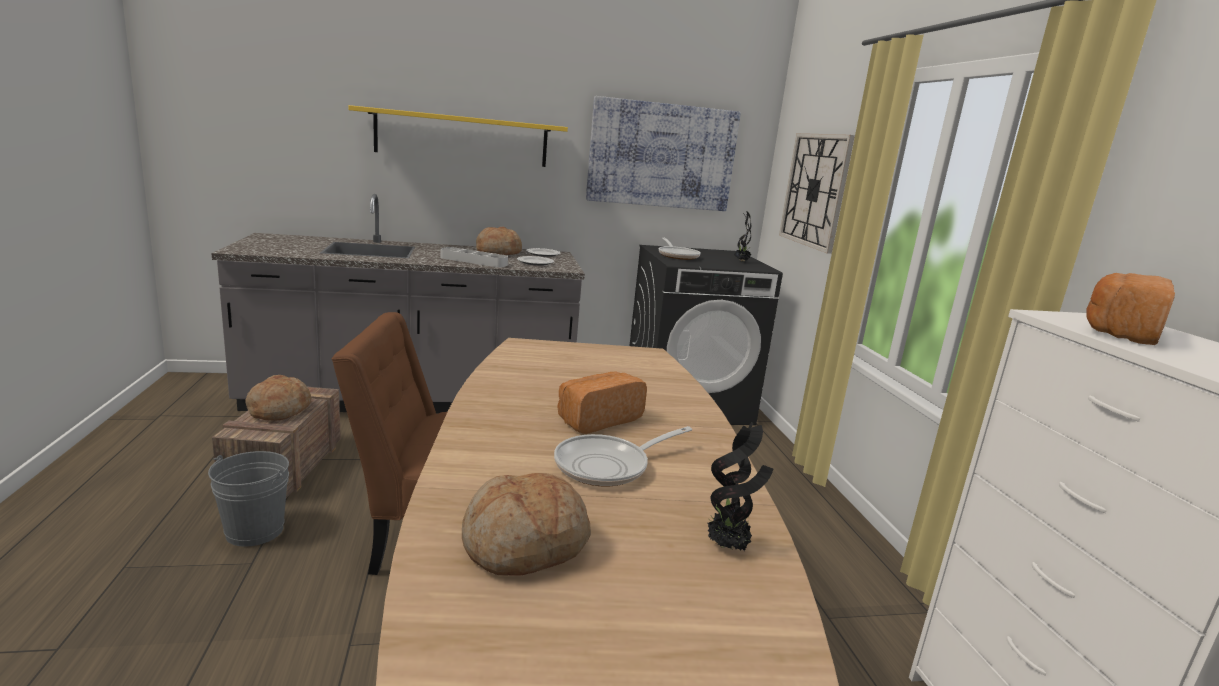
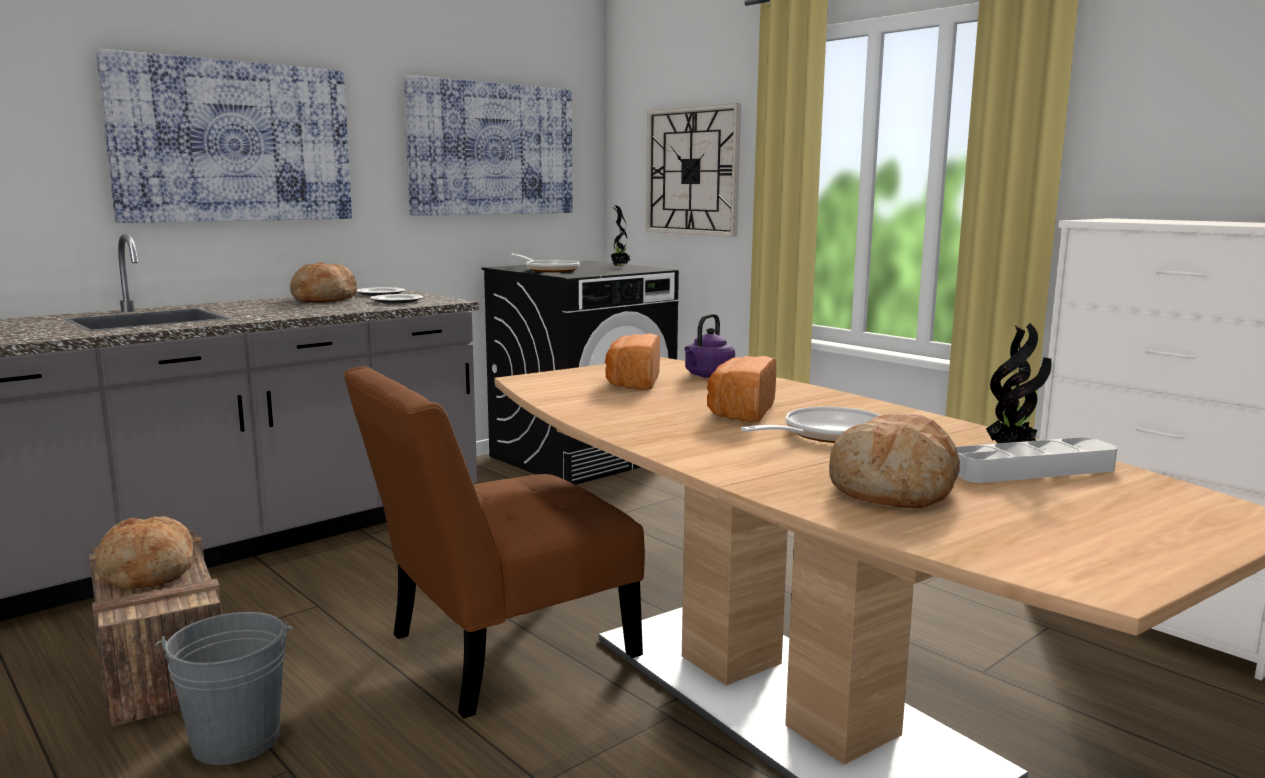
camera: 30 degrees left, 5 degrees down
yellow shelf [348,105,568,167] -> picture [96,49,352,223]
grey tray [441,247,508,267] -> grey tray moved to [956,437,1117,483]
frying pan [554,426,692,487] -> frying pan turned 150 degrees counterclockwise [741,406,881,443]
bread [1086,273,1175,345] -> bread moved to [605,333,660,390]
none -> purple kettle [685,313,735,378]

